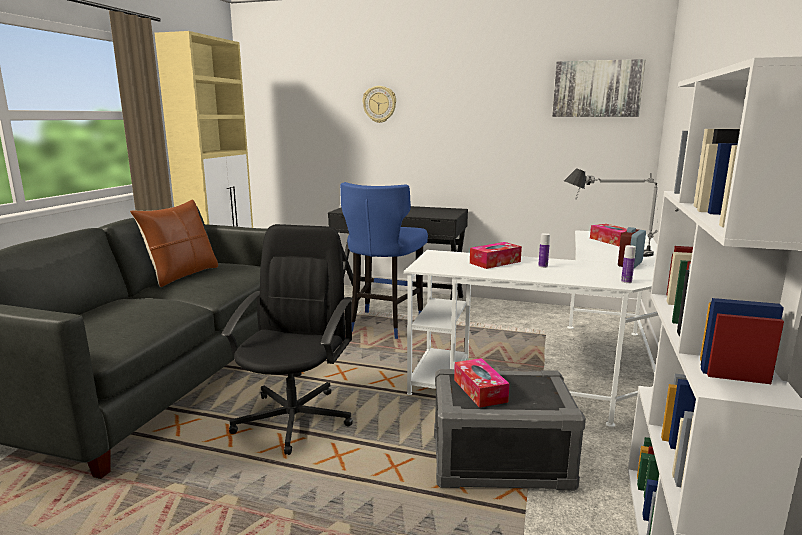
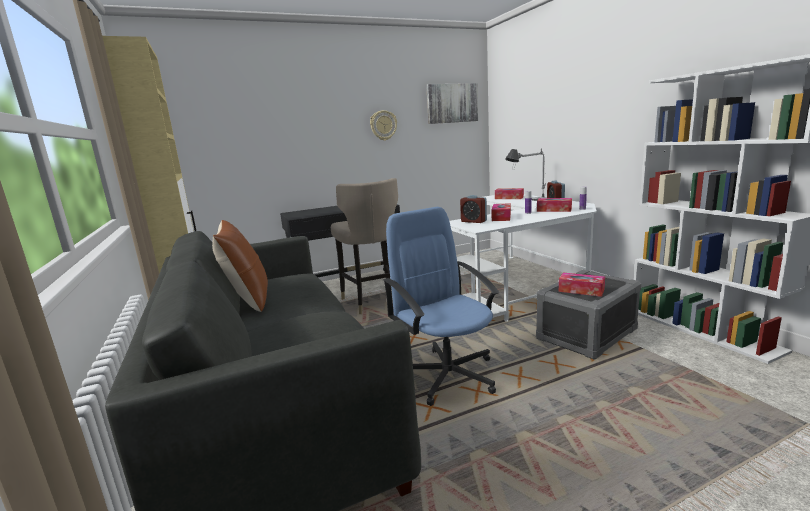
camera: 40 degrees left, 0 degrees up
black office chair [221,224,353,455] -> blue office chair [383,207,499,406]
blue stool [340,182,428,339] -> beige stool [331,178,398,314]
wall clock [362,86,396,123] -> wall clock moved to [370,110,397,141]
none -> alarm clock [460,195,487,223]
none -> tissue box [537,198,572,212]

